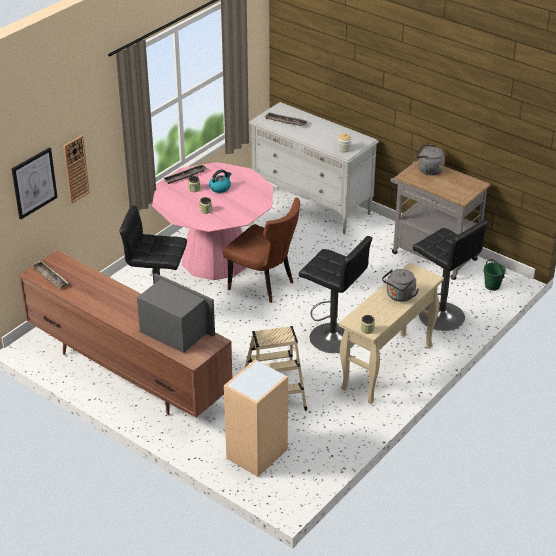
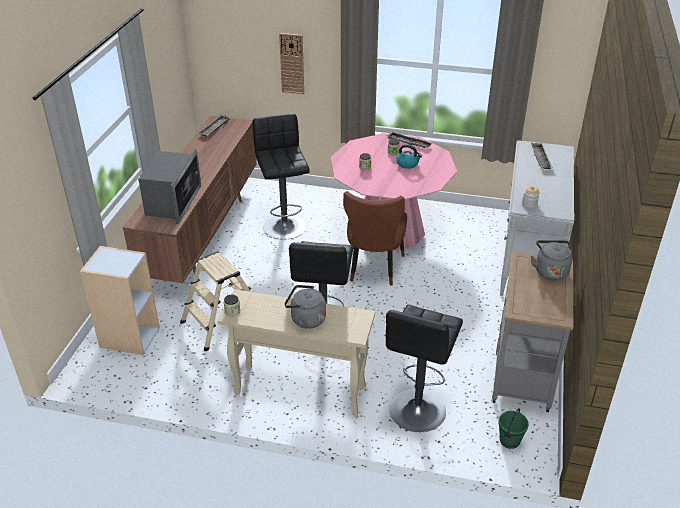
camera: 65 degrees right, 0 degrees up
picture [12,147,58,219] -> none

